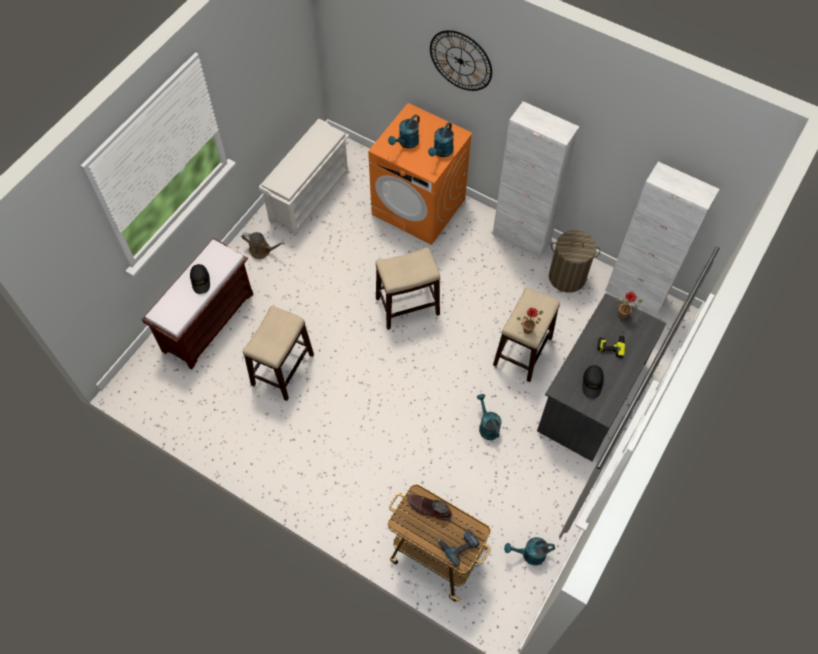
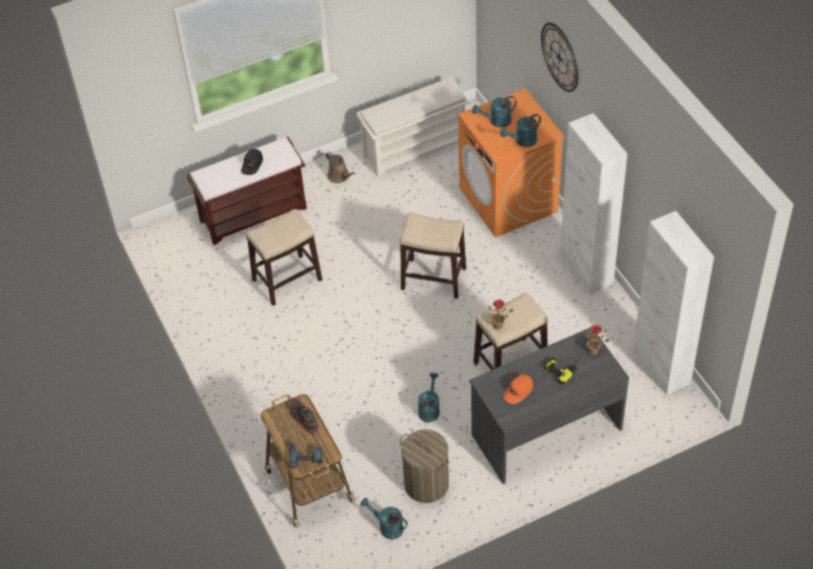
camera: 35 degrees right, 10 degrees down
laundry basket [549,230,601,293] -> laundry basket moved to [400,429,449,503]
black cap [582,365,604,398] -> orange cap [503,374,533,404]

